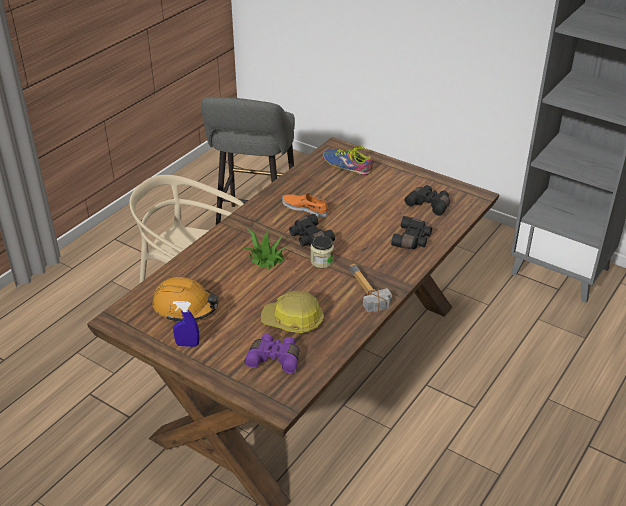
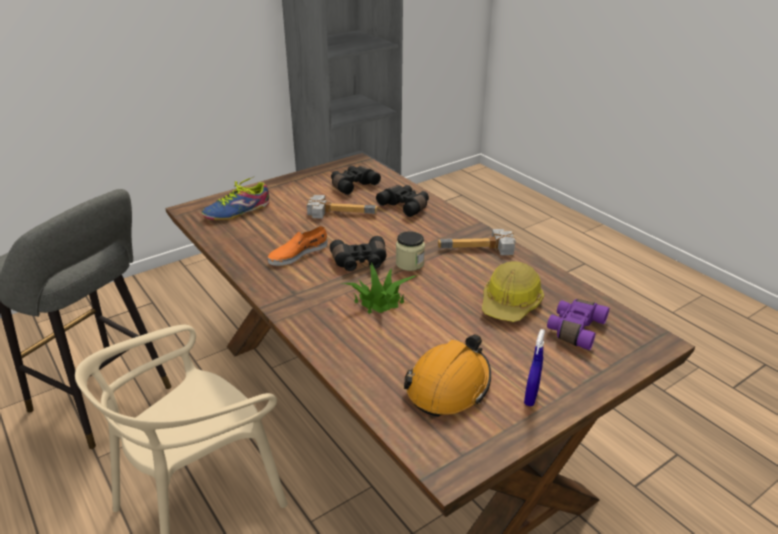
camera: 70 degrees left, 5 degrees down
none -> hammer [307,195,378,219]

